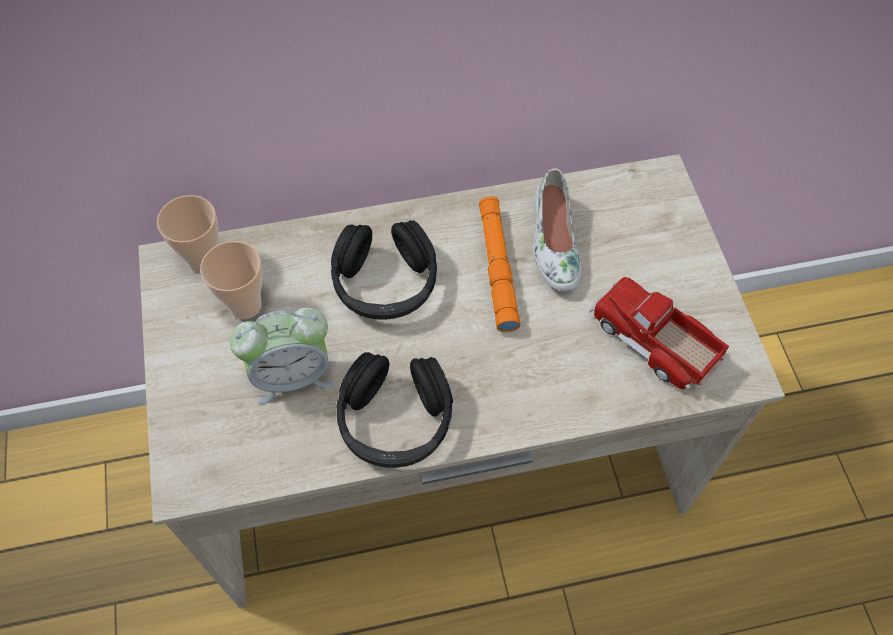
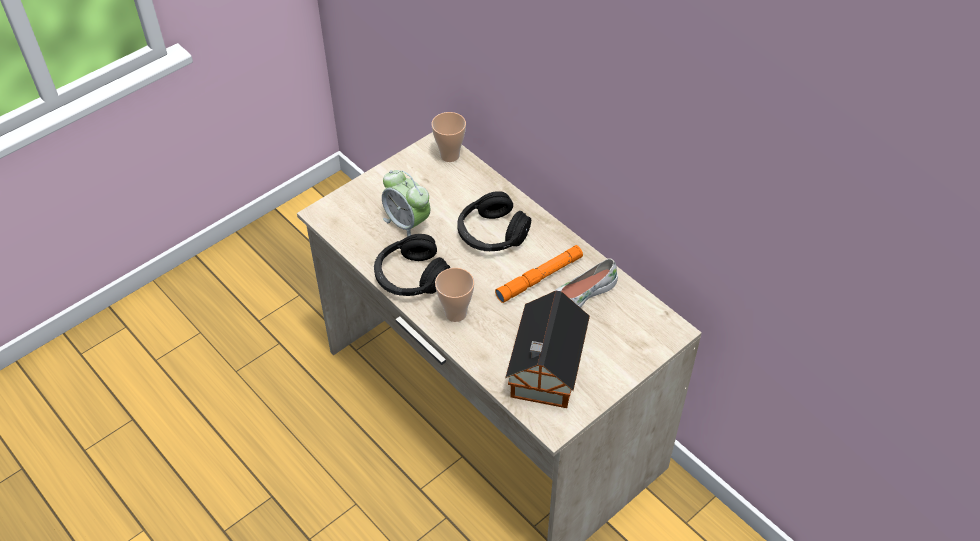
camera: 60 degrees right, 10 degrees down
cup [200,241,262,319] -> cup moved to [435,268,474,322]
toy truck [590,277,729,390] -> toy house [505,291,590,408]

